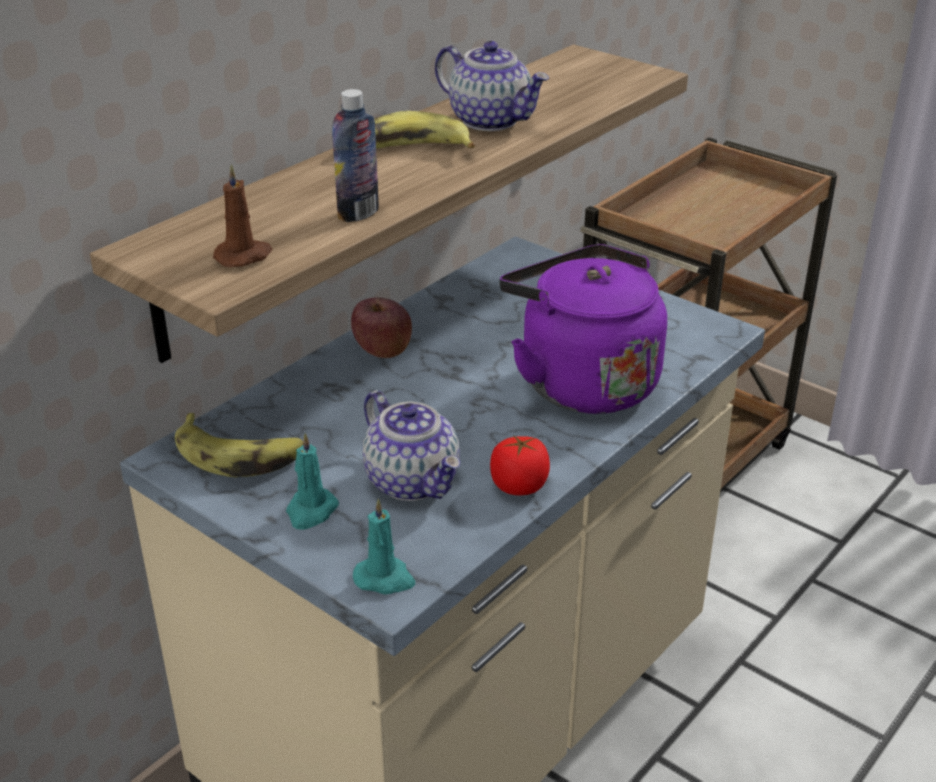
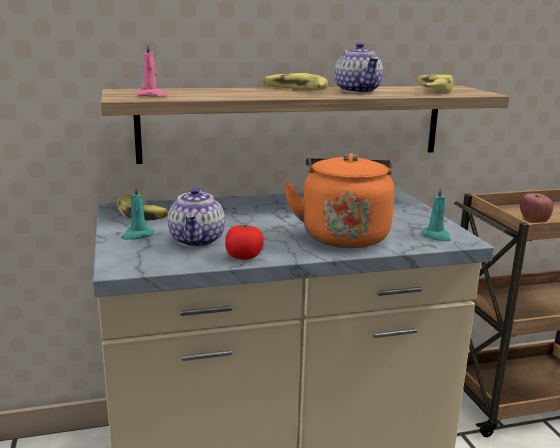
camera: 35 degrees right, 15 degrees down
brown candle [213,164,273,267] -> pink candle [135,42,168,97]
bottle [332,89,379,222] -> none
apple [351,297,412,358] -> apple moved to [520,193,553,223]
turquoise candle [353,498,415,594] -> turquoise candle moved to [421,186,451,241]
purple kettle [500,244,667,414] -> orange kettle [284,153,395,248]
none -> banana [416,74,454,92]

